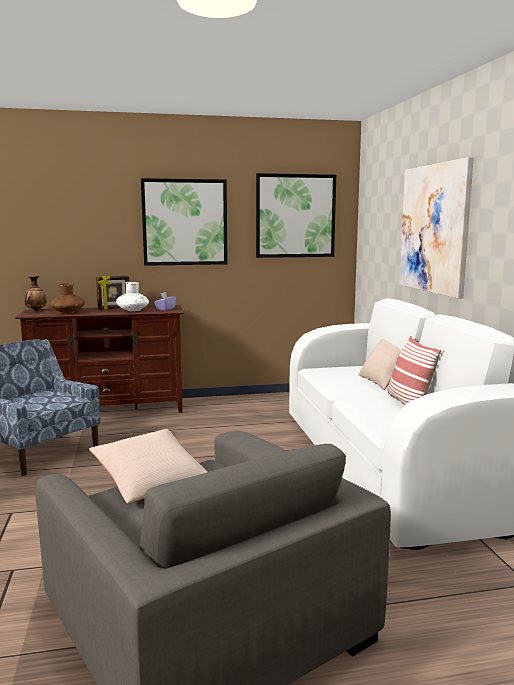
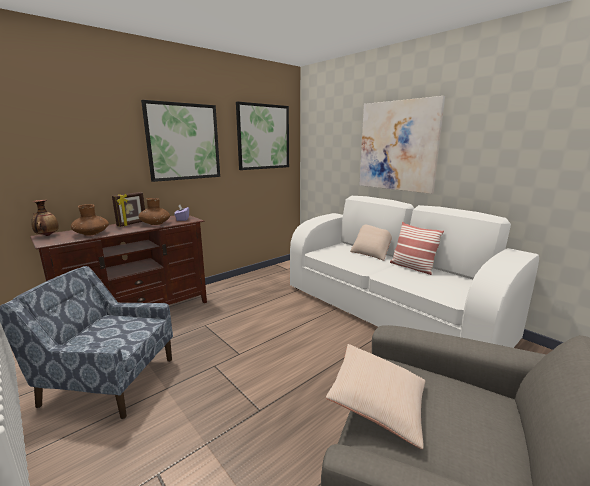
camera: 30 degrees left, 5 degrees up
white vase [116,282,149,311] -> brown vase [138,198,170,225]

